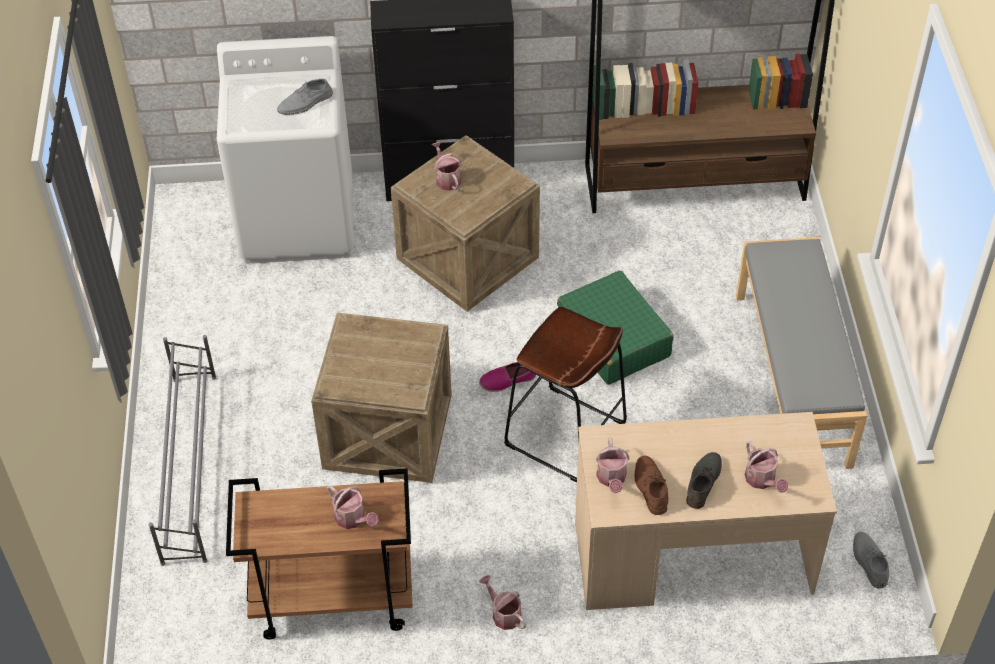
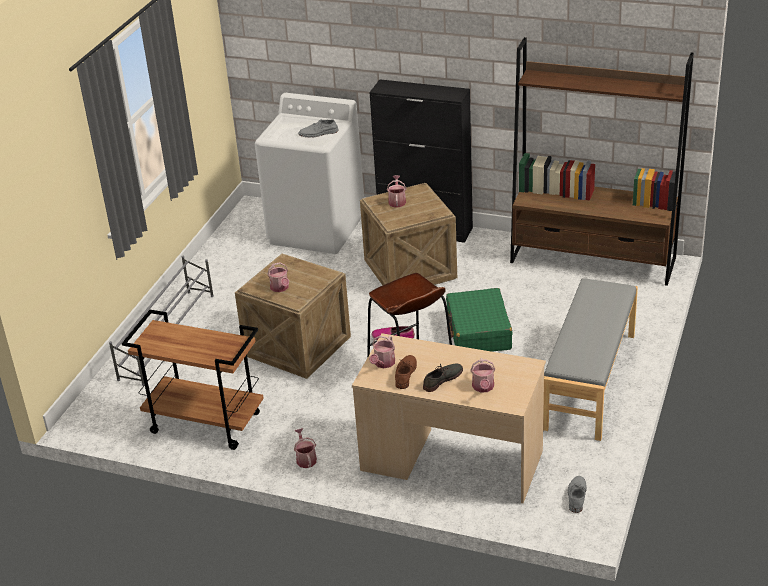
camera: 25 degrees right, 15 degrees down
watering can [327,485,379,529] -> watering can moved to [267,262,289,292]

